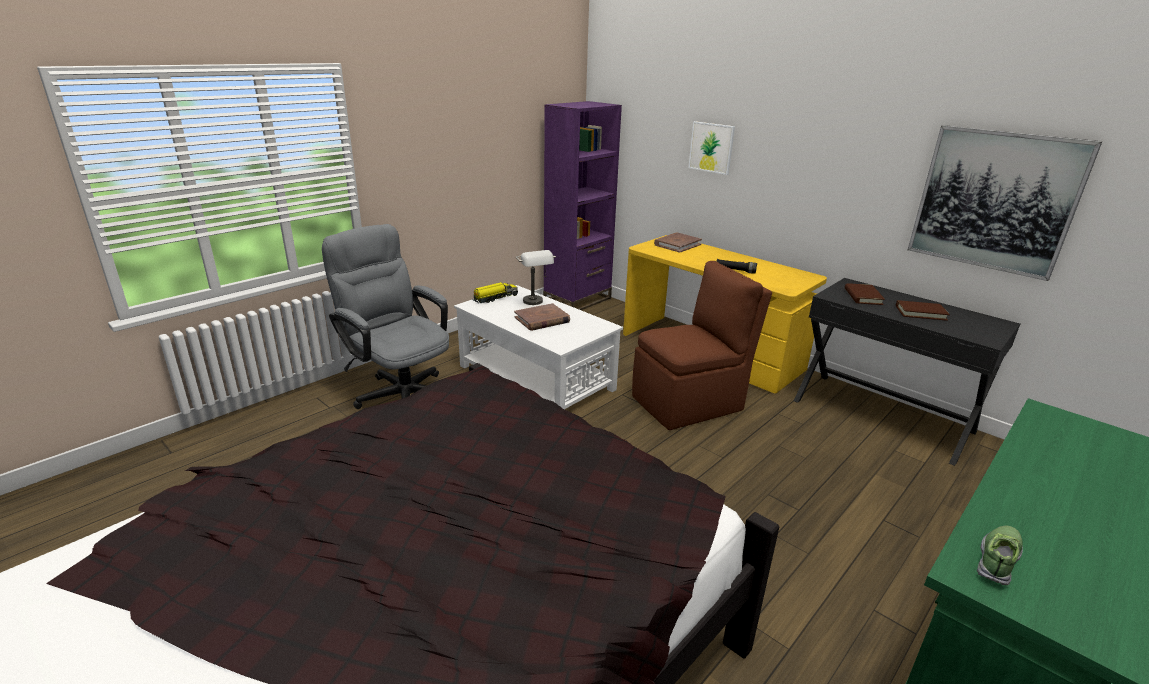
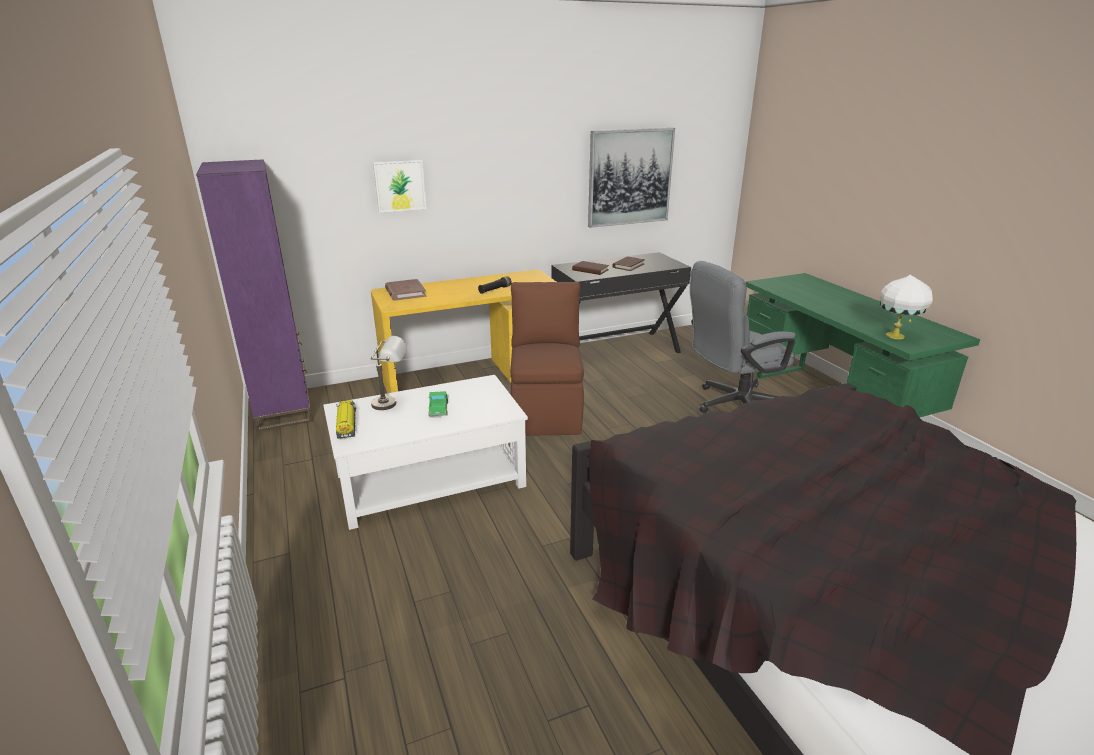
camera: 65 degrees left, 0 degrees up
grey office chair [322,224,449,409] -> grey office chair moved to [690,261,796,413]
brown book [514,303,570,331] -> toy truck [428,391,449,416]
shoe [977,526,1023,585] -> white table lamp [880,275,933,339]

